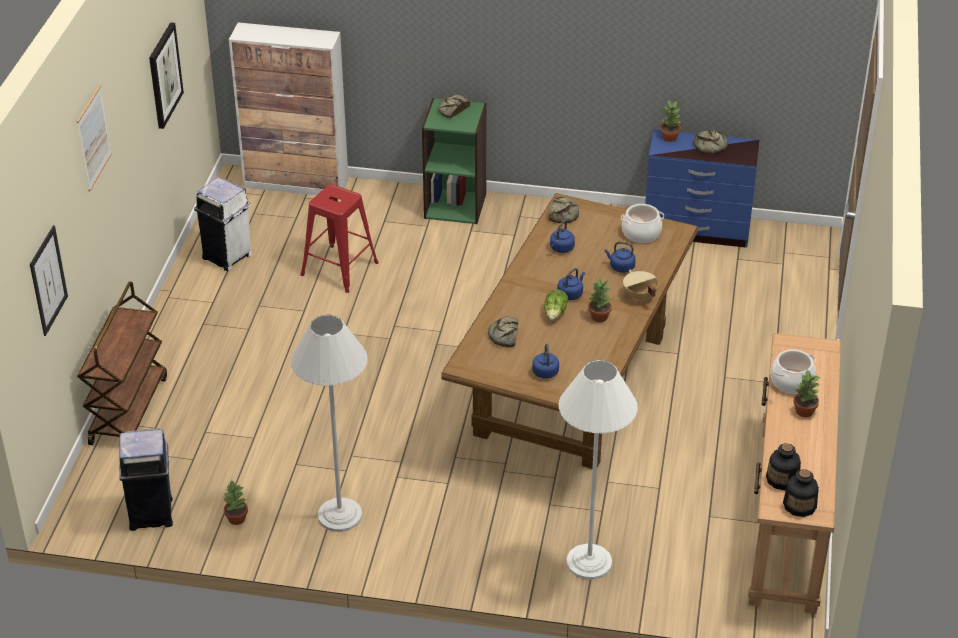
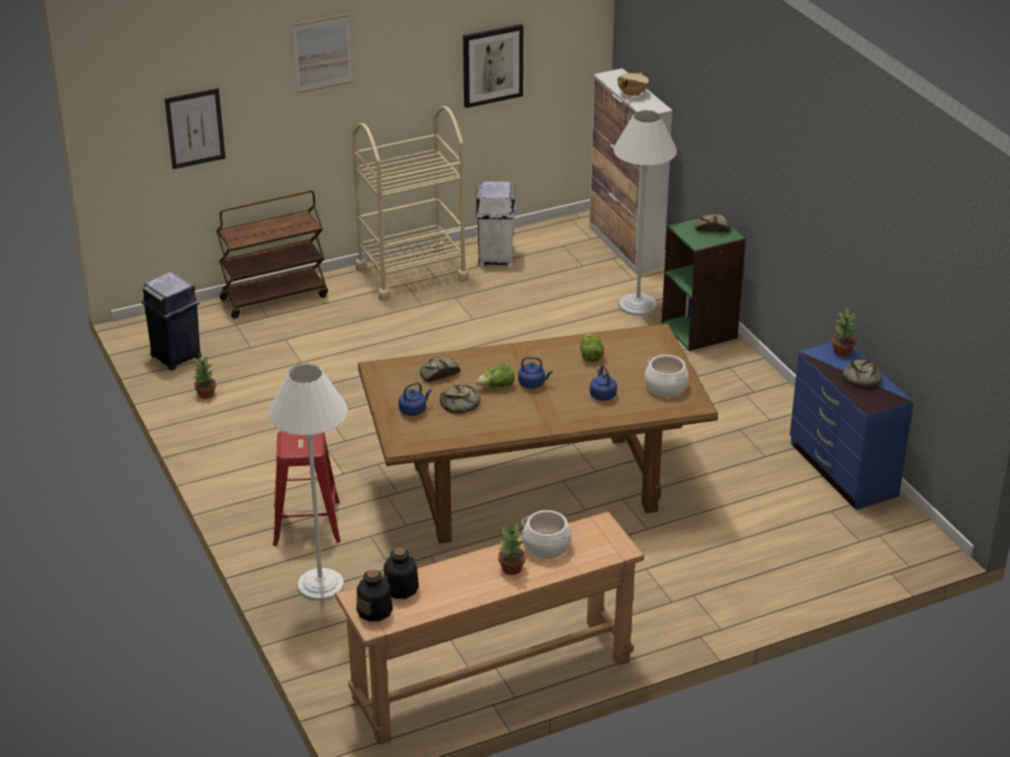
camera: 55 degrees right, 5 degrees down
white floor lamp [291,315,367,532] -> white floor lamp moved to [613,110,677,316]
red stool [300,184,379,293] -> red stool moved to [273,431,341,546]
bread [548,197,579,223] -> bread moved to [440,384,481,414]
blue kettle [550,220,575,253] -> lettuce [580,334,604,362]
potted plant [588,278,612,322] -> none
beige cooking pot [623,270,659,301] -> beige cooking pot moved to [617,72,649,97]
none -> beige cart [352,106,469,301]

